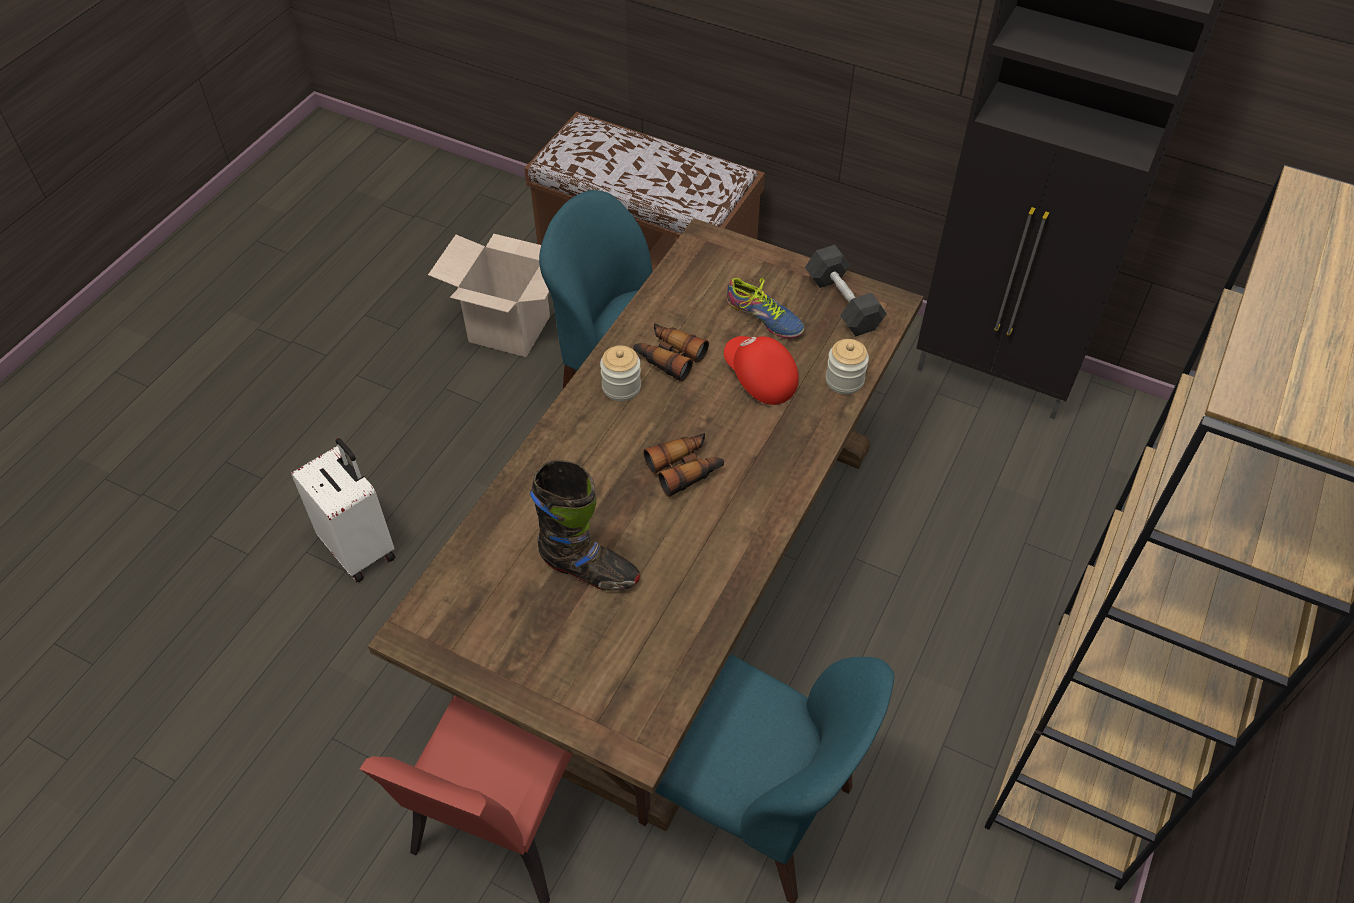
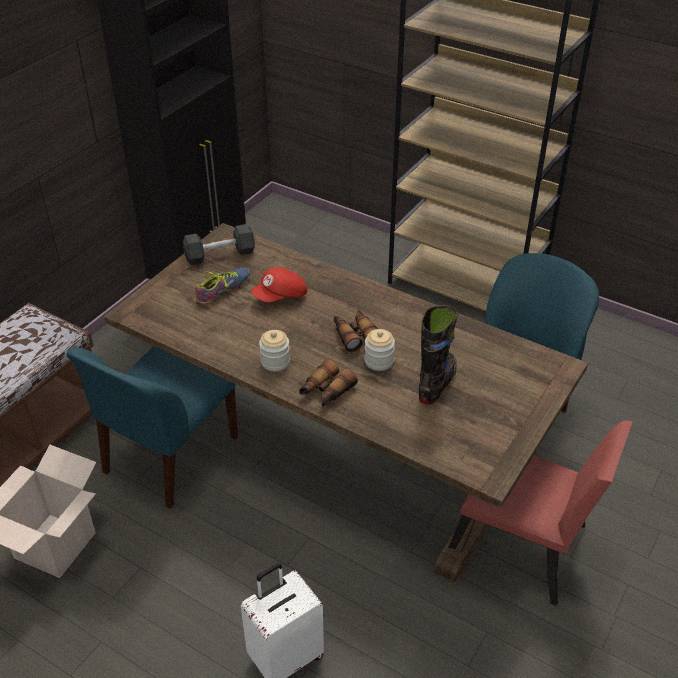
camera: 85 degrees left, 10 degrees down
binoculars [633,323,709,382] -> binoculars moved to [299,359,358,407]
jar [826,339,869,394] -> jar moved to [364,329,395,371]

